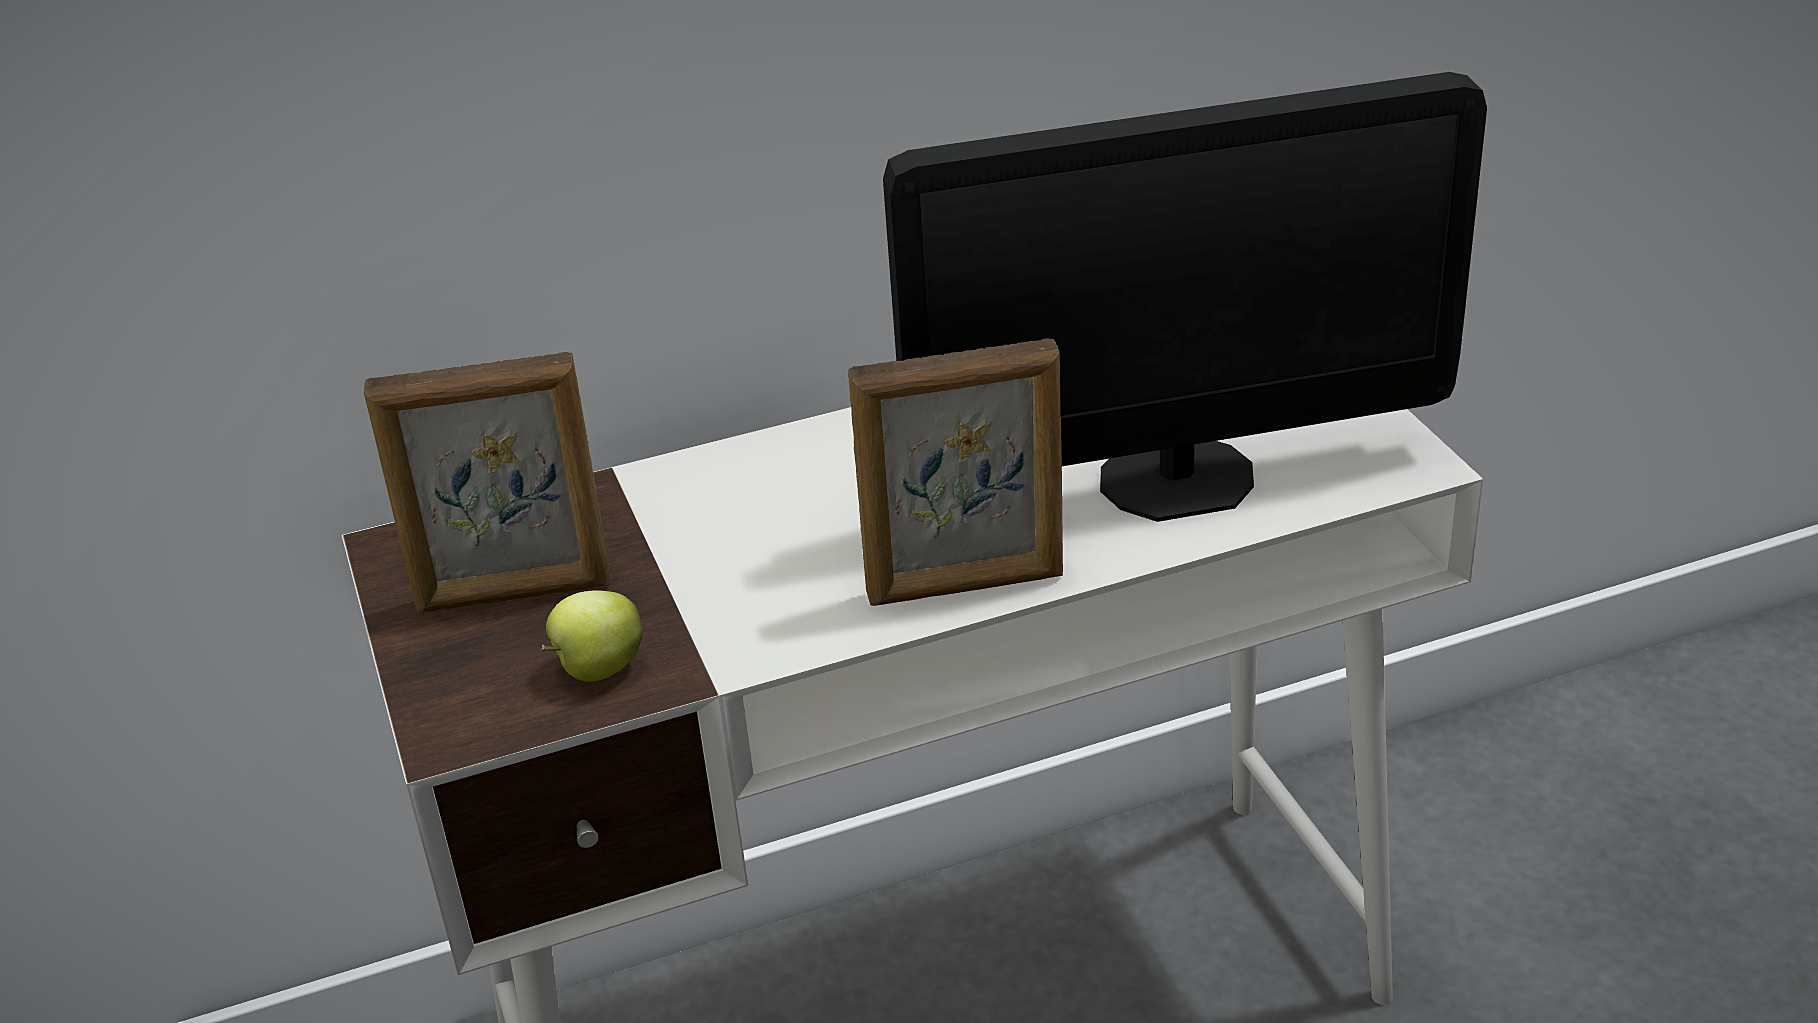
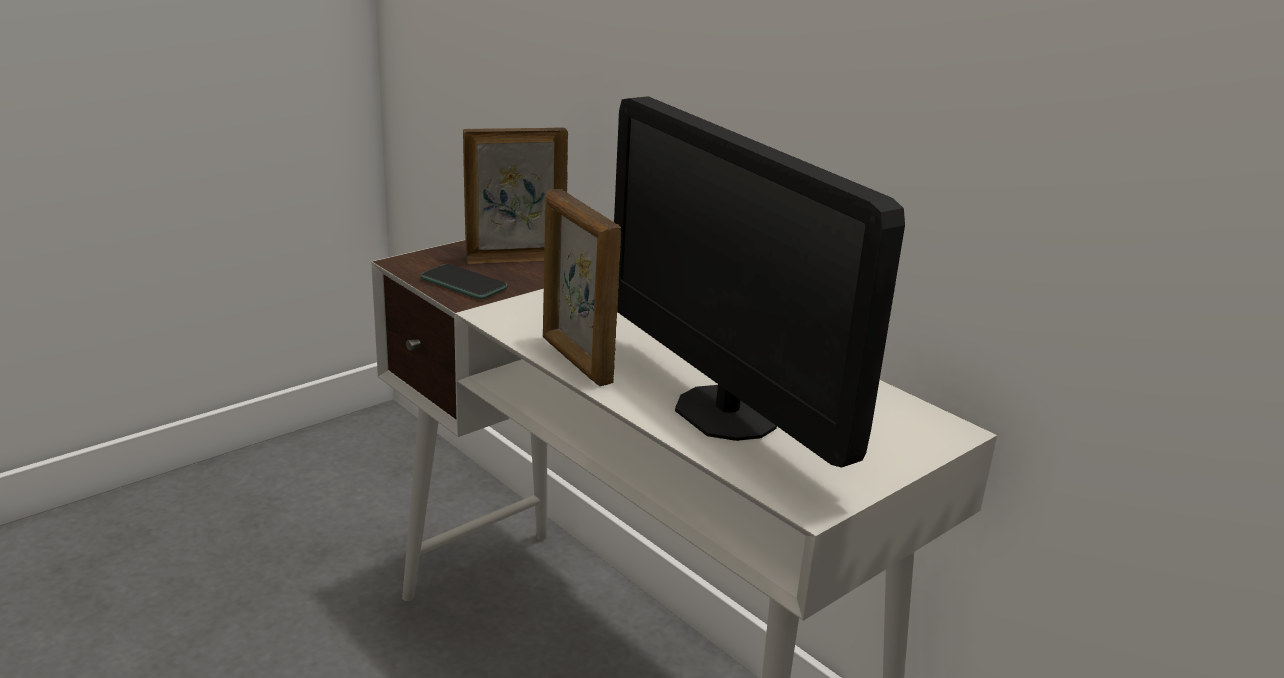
camera: 65 degrees right, 10 degrees down
picture frame [364,352,610,613] -> picture frame turned 105 degrees clockwise [463,128,568,264]
apple [541,590,643,682] -> phone [421,264,508,299]

